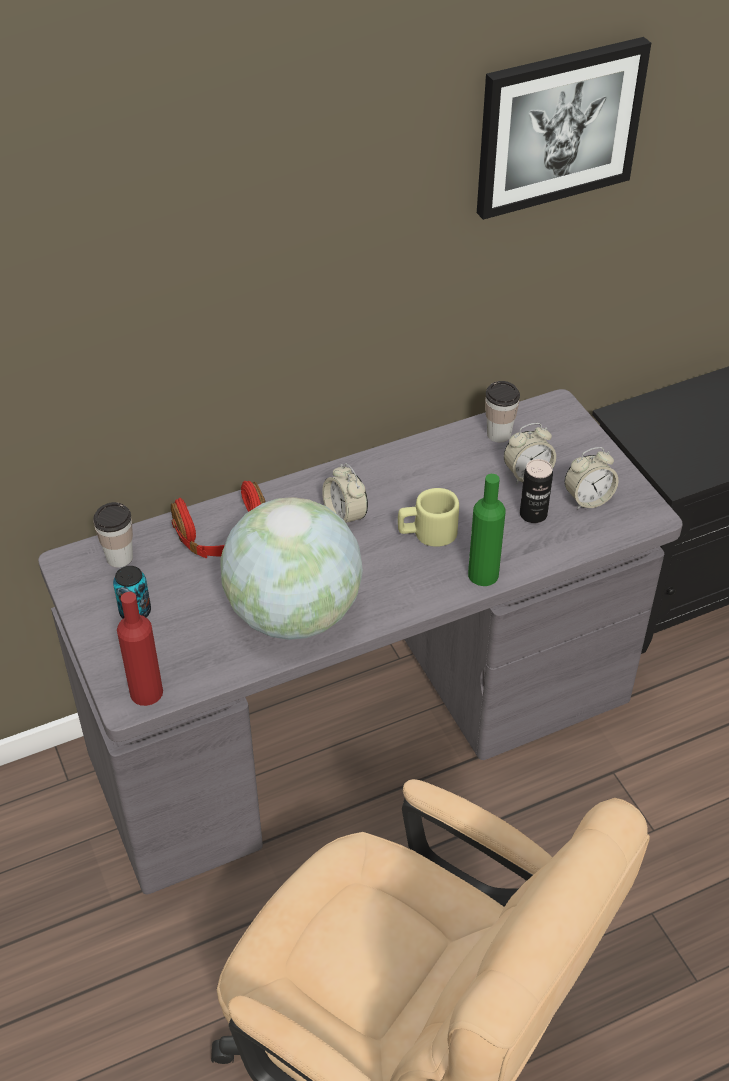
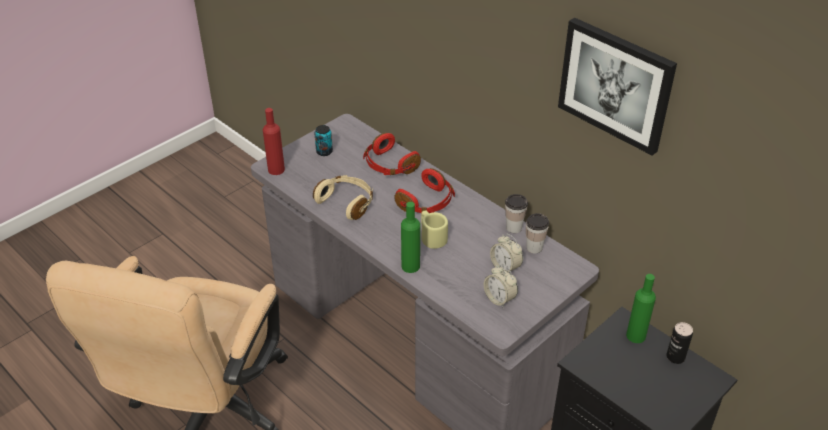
camera: 70 degrees right, 5 degrees down
cup [93,502,133,567] -> cup moved to [505,194,528,233]
globe [221,497,363,640] -> beige headphones [313,175,373,220]
alarm clock [322,463,368,523] -> red headphones [394,168,455,213]
can [520,459,553,523] -> can moved to [666,322,693,364]
none -> green bottle [626,274,656,343]

